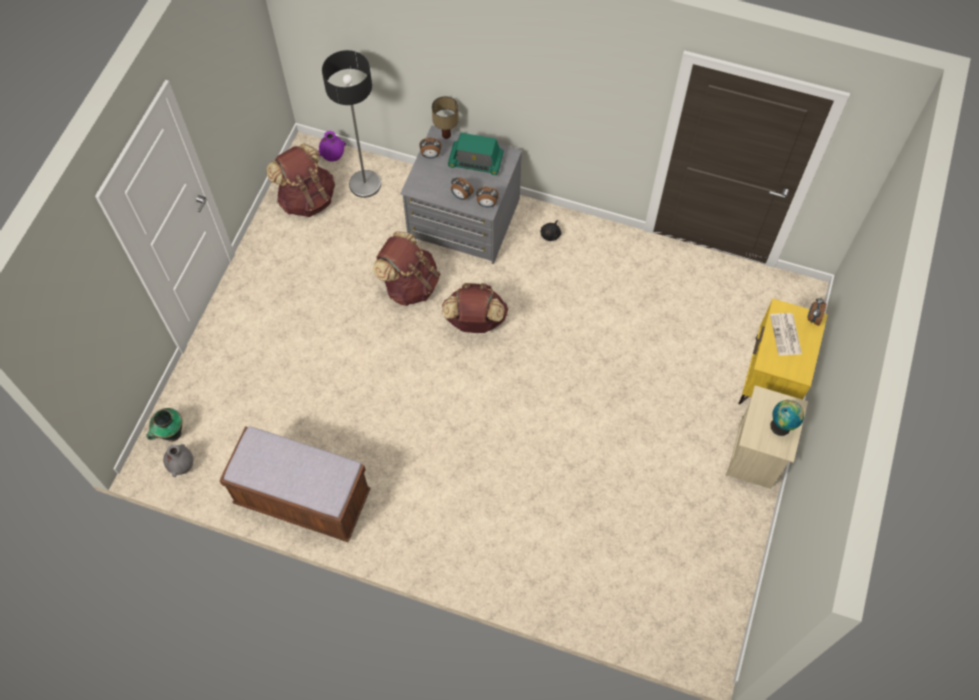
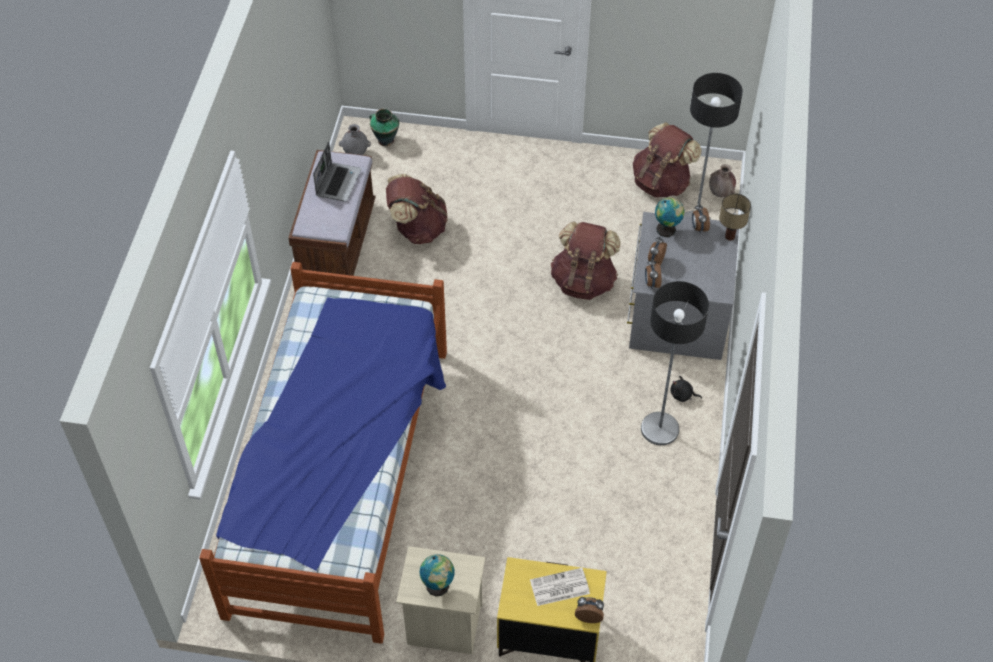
camera: 80 degrees right, 10 degrees down
purple vase [318,131,346,161] -> brown vase [709,164,736,197]
brown backpack [442,283,508,333] -> brown backpack moved to [386,174,448,244]
radio [448,133,504,175] -> none
none -> bed [199,262,447,644]
none -> laptop [313,141,361,202]
none -> floor lamp [641,281,709,445]
none -> globe [655,197,684,237]

